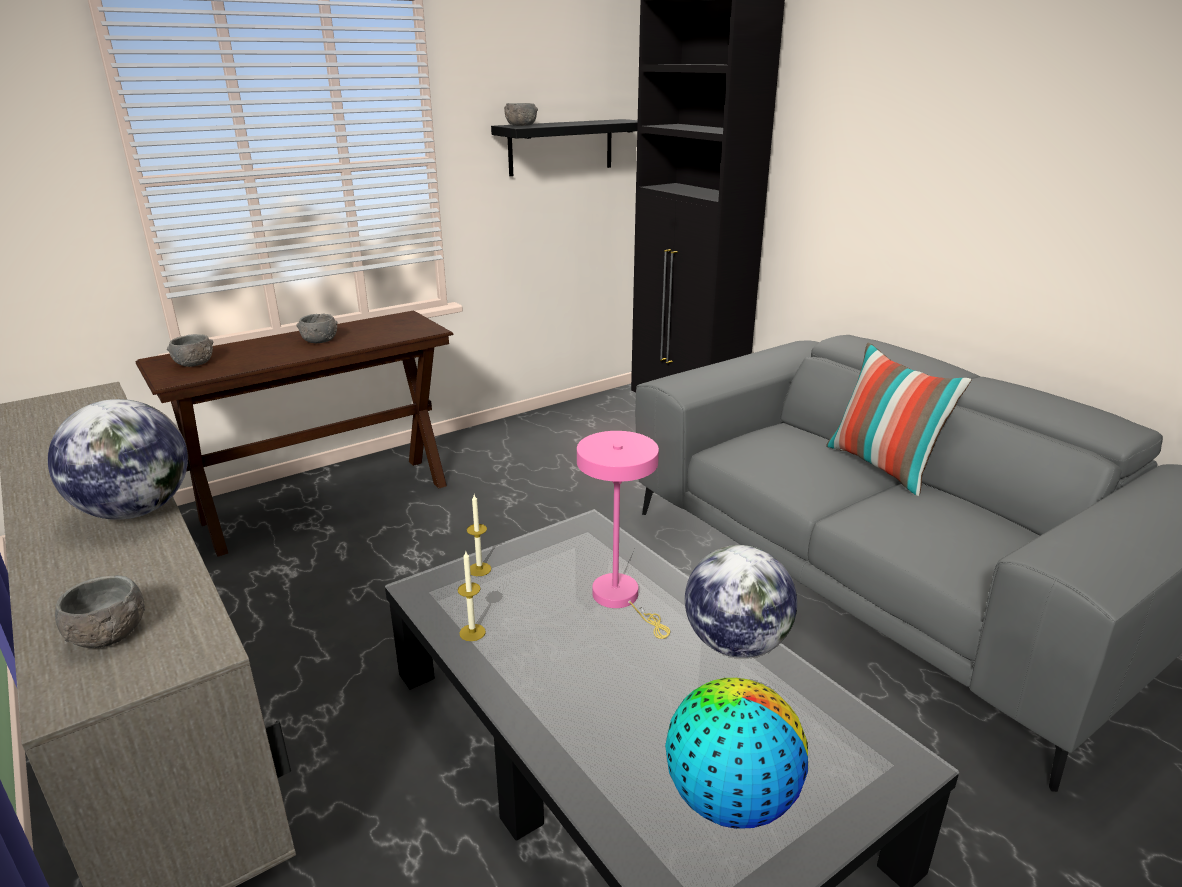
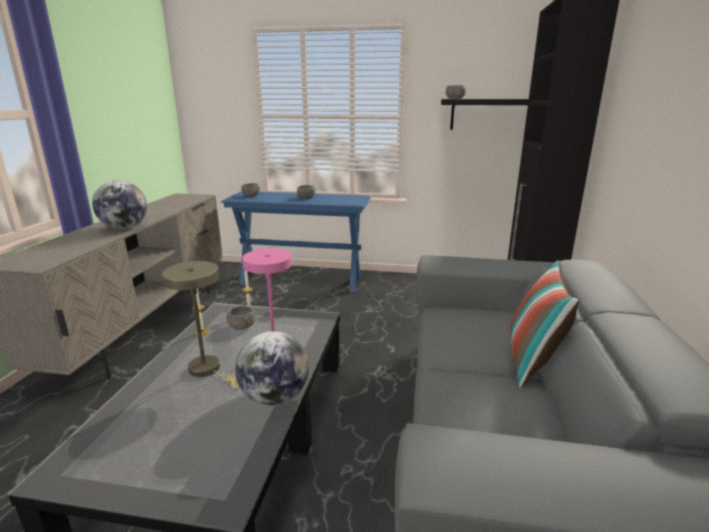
camera: 45 degrees right, 5 degrees down
grey bowl [55,575,145,648] -> grey bowl moved to [226,306,255,330]
brown console table [136,310,454,557] -> blue console table [221,191,371,293]
globe [665,678,808,829] -> none
none -> beige table lamp [162,261,239,388]

